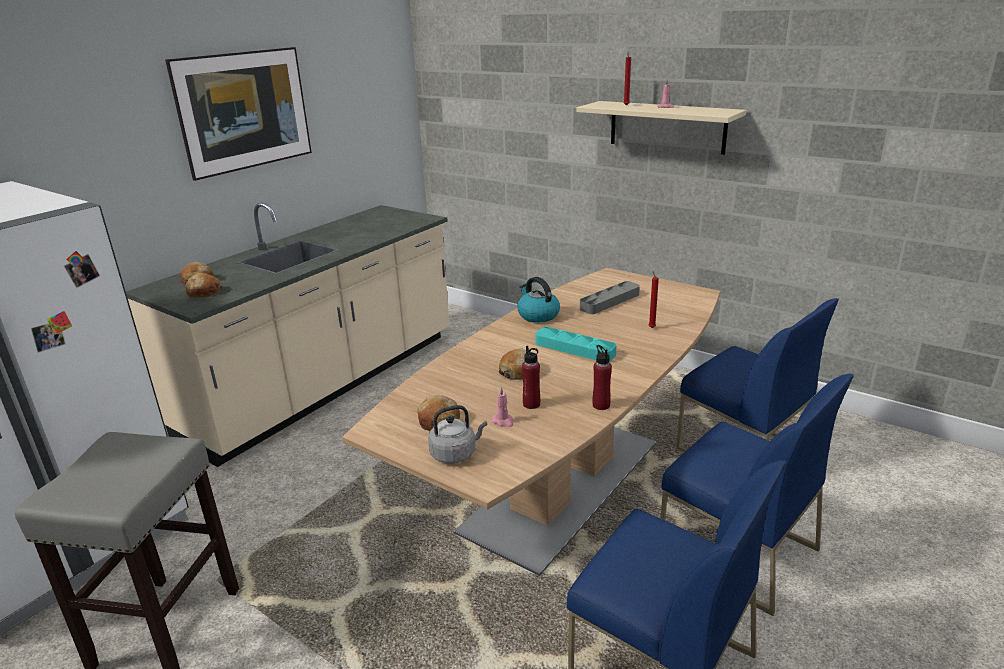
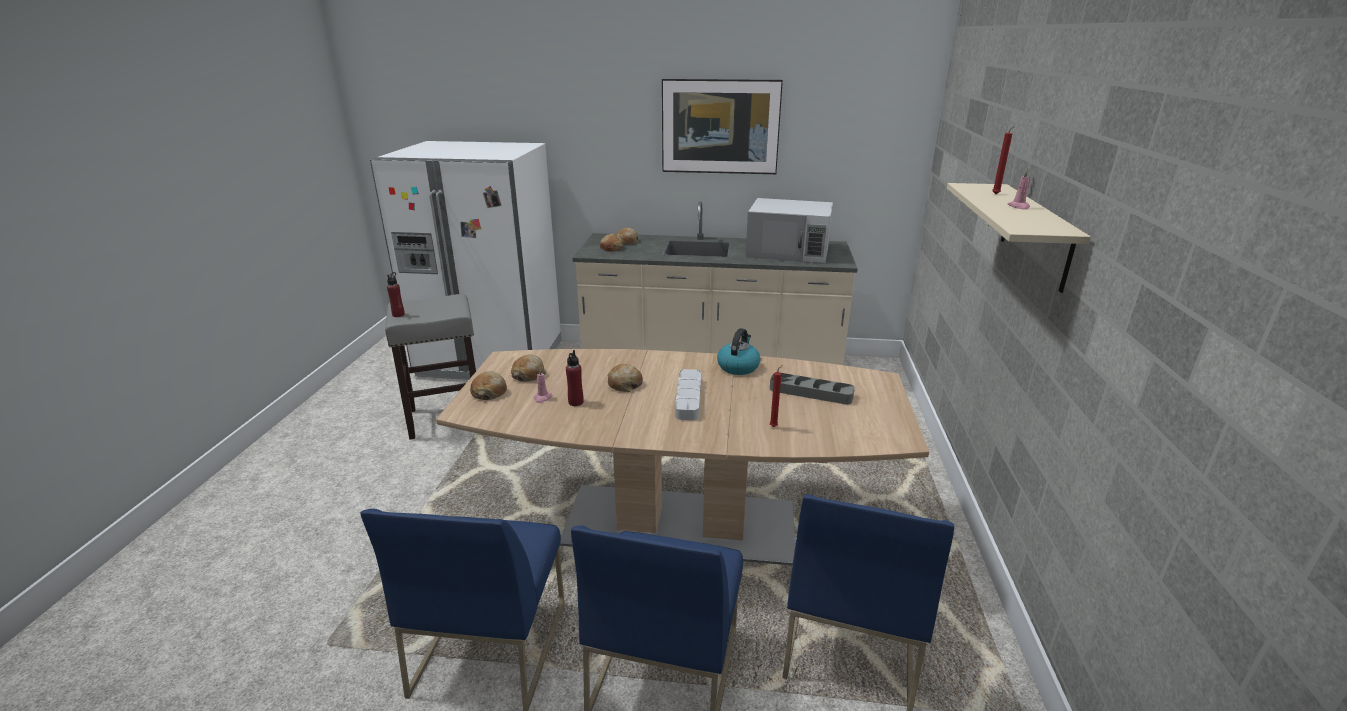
camera: 60 degrees right, 0 degrees up
grey kettle [428,405,487,463] -> bread [470,371,507,400]
turquoise tray [535,327,617,362] -> grey tray [675,369,701,420]
red bottle [592,345,612,410] -> red bottle moved to [387,272,405,317]
none -> white microwave [746,198,833,263]

